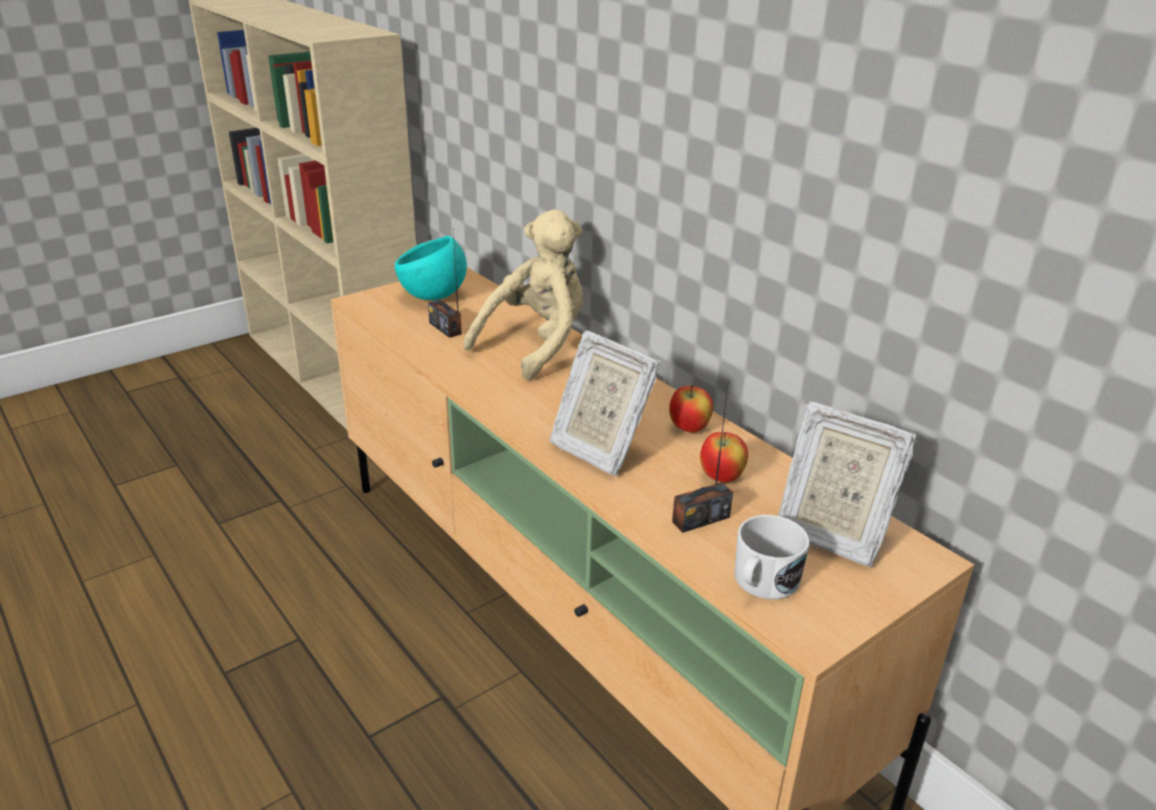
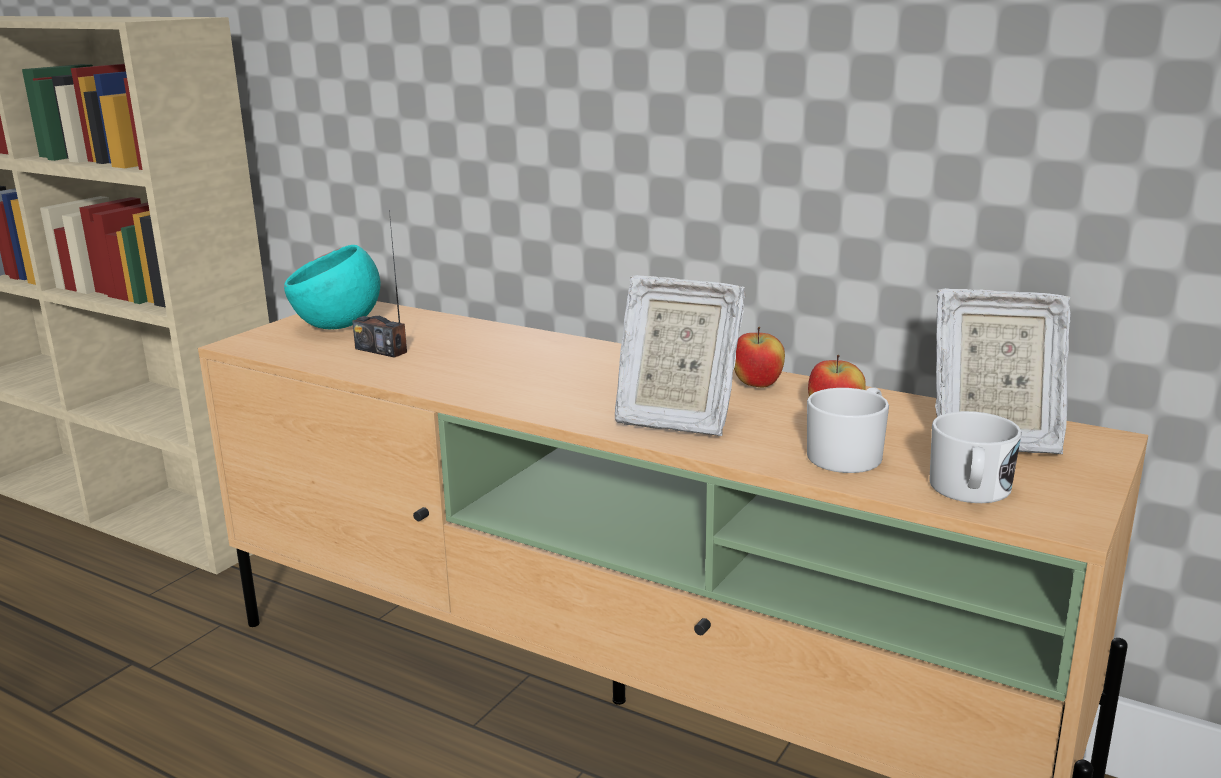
camera: 20 degrees left, 10 degrees down
beige plush toy [463,209,583,381] -> none
radio [672,379,733,533] -> white mug [807,387,889,473]

